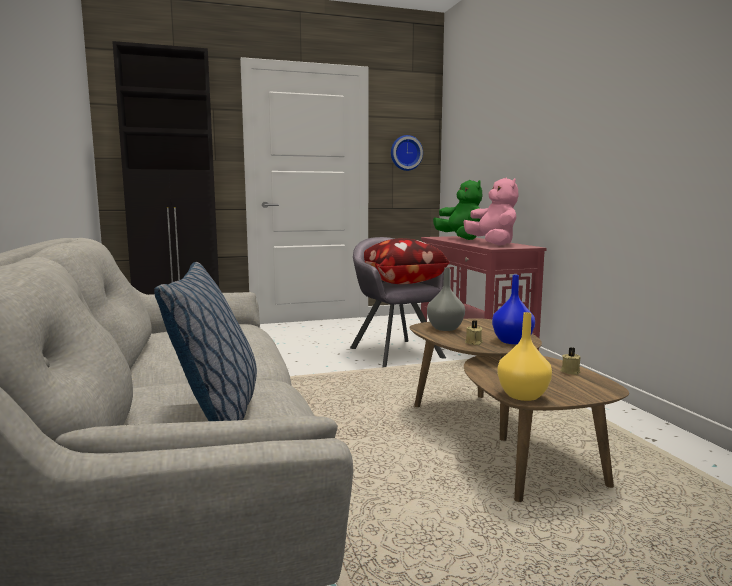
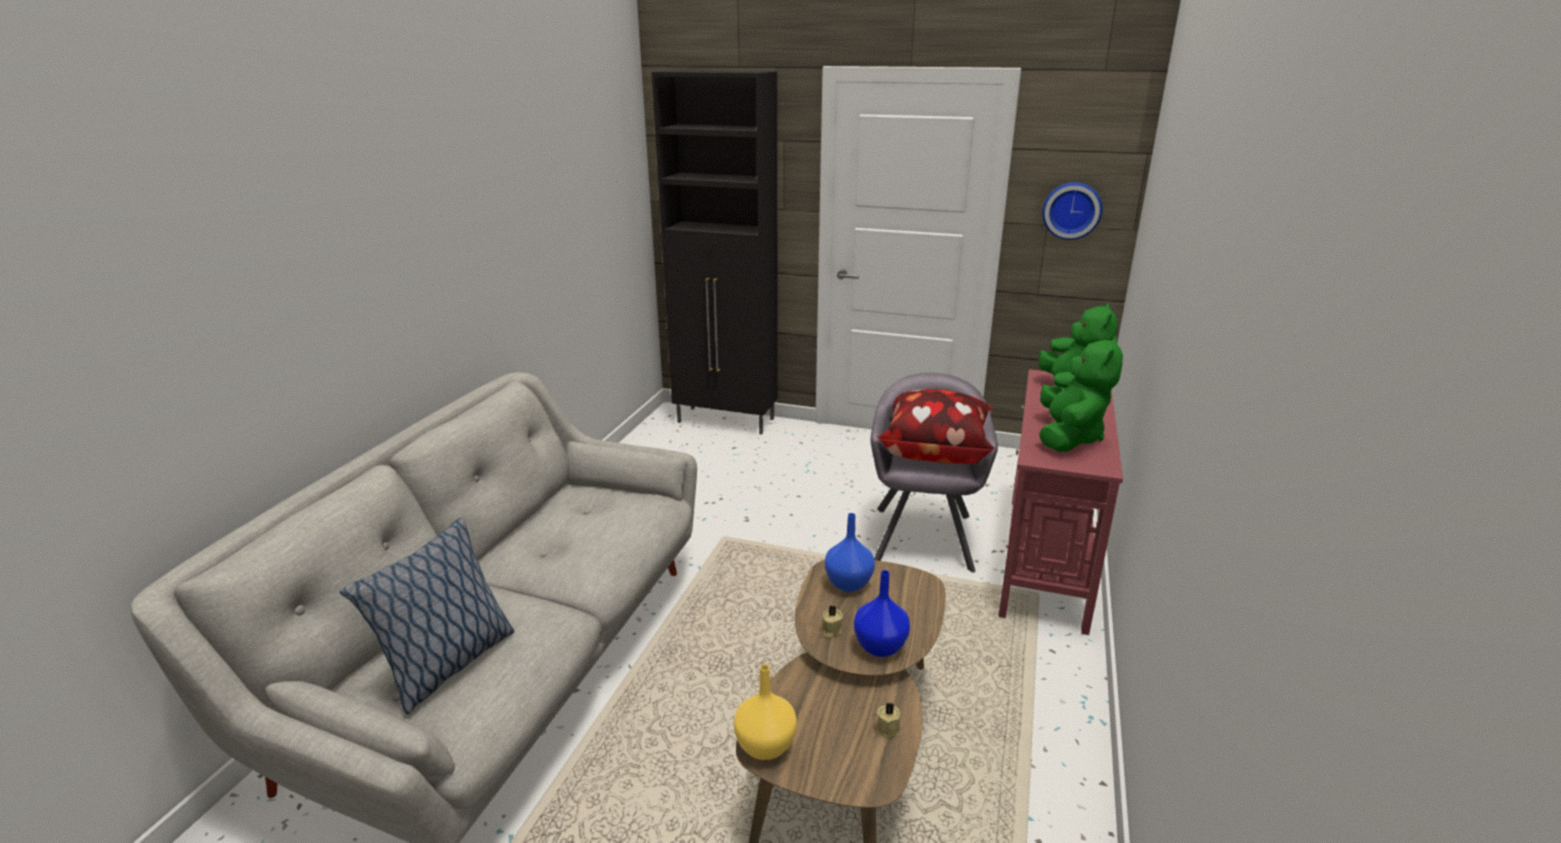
camera: 35 degrees right, 15 degrees up
grey vase [427,268,465,331] -> blue vase [825,513,875,592]
pink plush toy [463,177,519,246] -> green plush toy [1039,337,1123,452]

